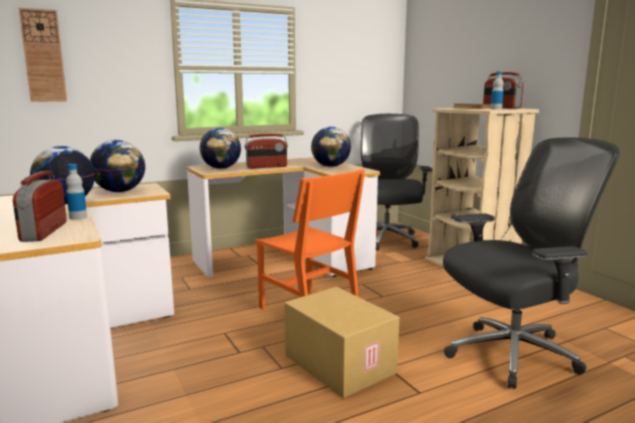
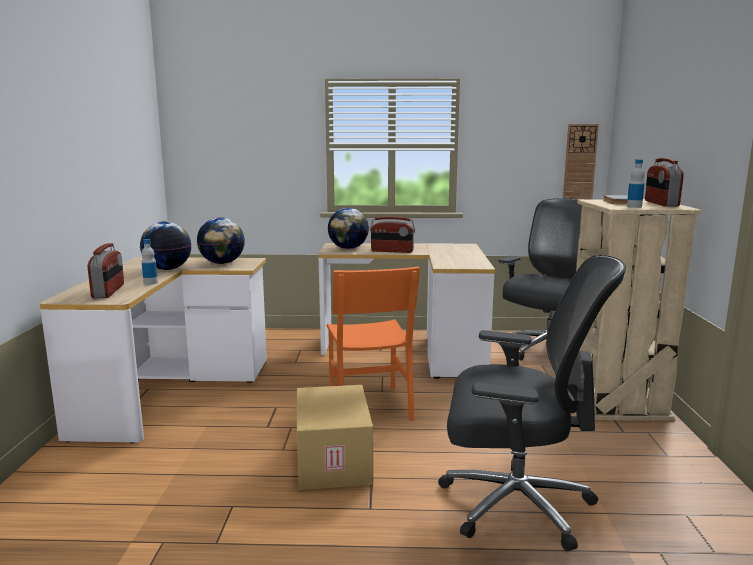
camera: 30 degrees right, 0 degrees up
radio [13,171,67,242] -> radio turned 150 degrees clockwise [87,243,124,298]
wall clock [19,8,67,102] -> wall clock moved to [563,124,599,199]
globe [311,127,351,167] -> none

